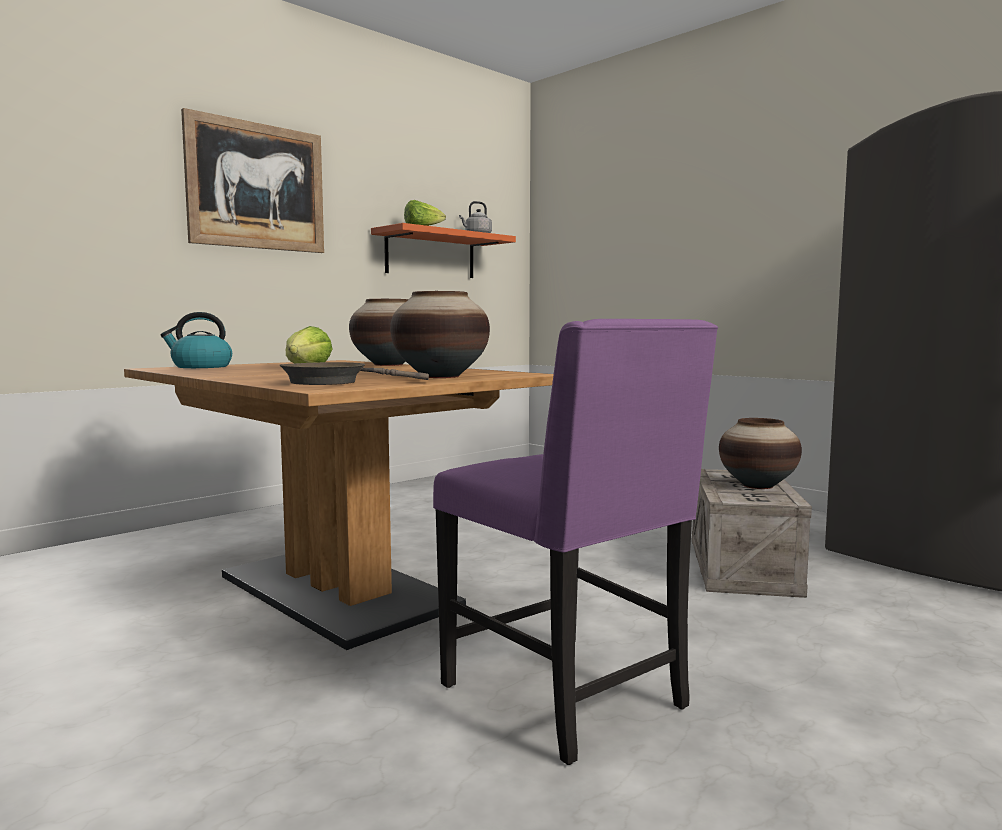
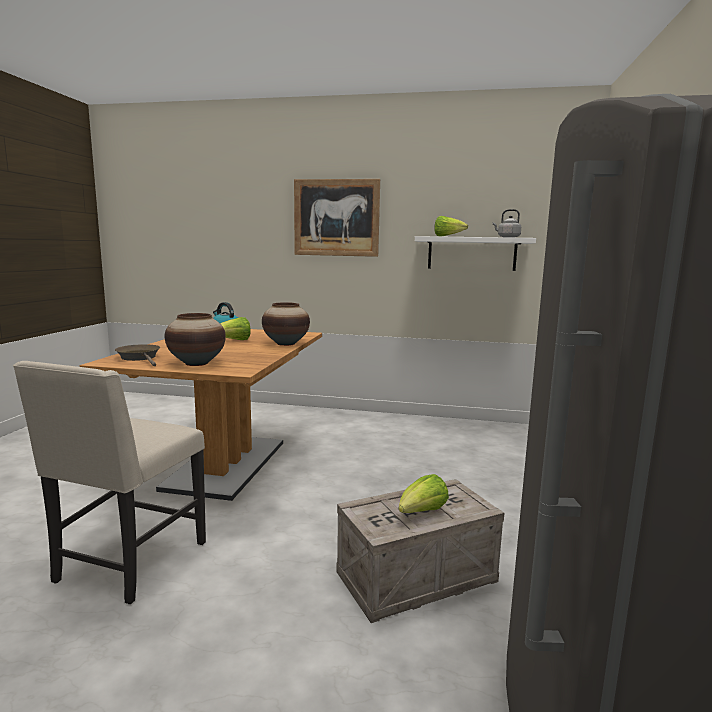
camera: 55 degrees right, 5 degrees up
orange shelf [371,223,516,278] -> white shelf [415,236,536,271]
purple chair [433,319,718,765] -> beige chair [13,361,206,604]
vase [719,418,802,489] -> lettuce [399,474,449,513]

